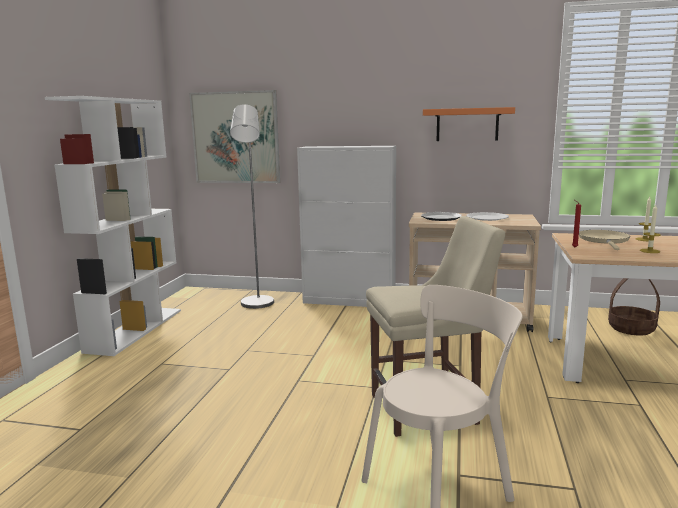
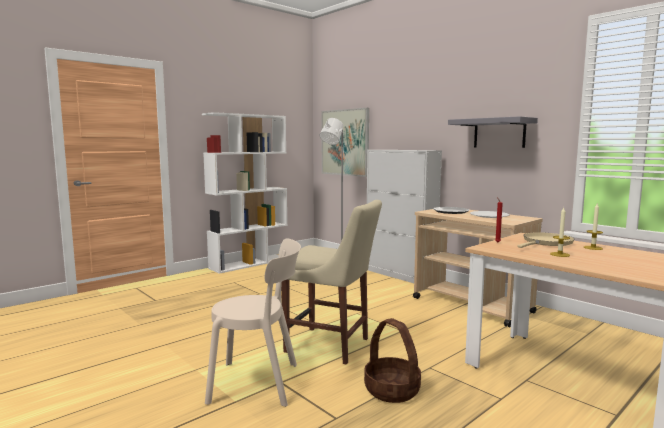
camera: 35 degrees right, 5 degrees down
orange shelf [423,107,515,141] -> grey shelf [448,116,538,148]
basket [608,278,660,336] -> basket moved to [364,318,421,403]

